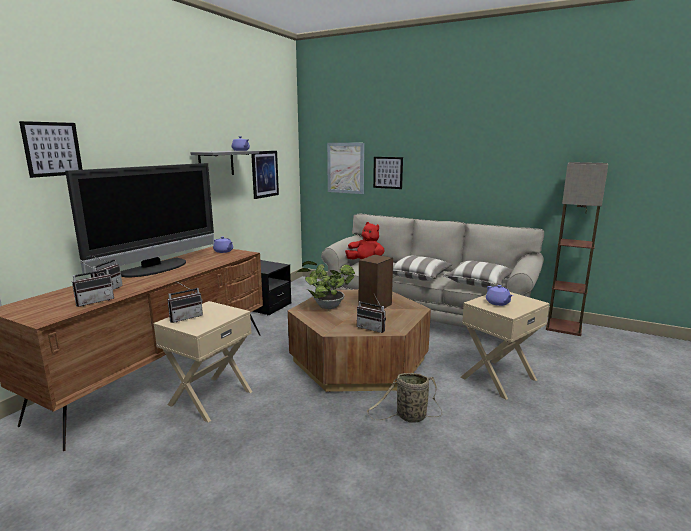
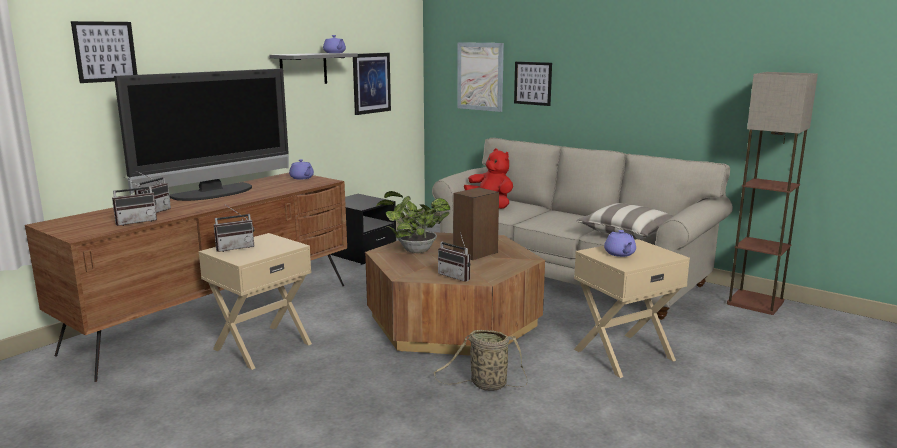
camera: 10 degrees right, 0 degrees up
pillow [393,256,453,281] -> none

